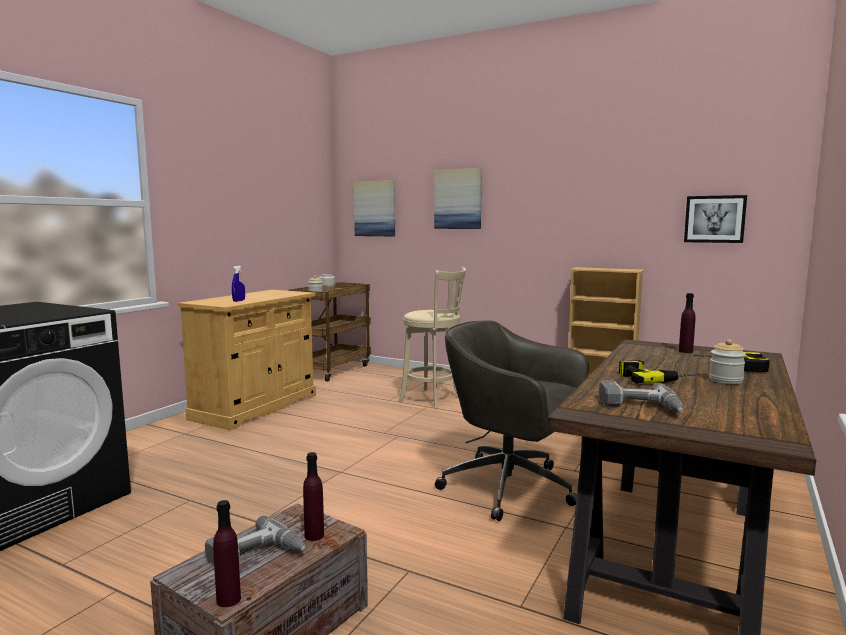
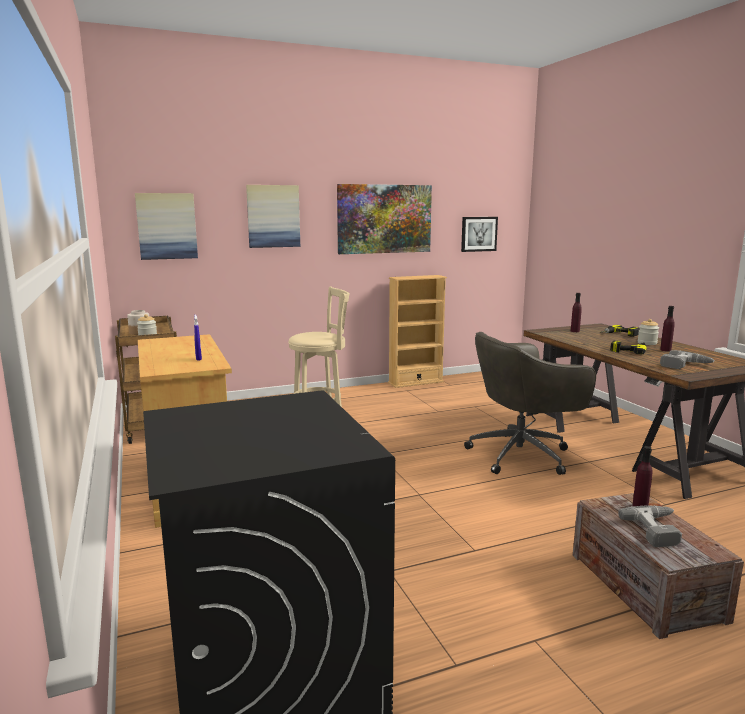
camera: 50 degrees left, 5 degrees up
purple bottle [213,500,241,607] -> purple bottle moved to [660,306,675,352]
none -> picture [337,184,432,254]

